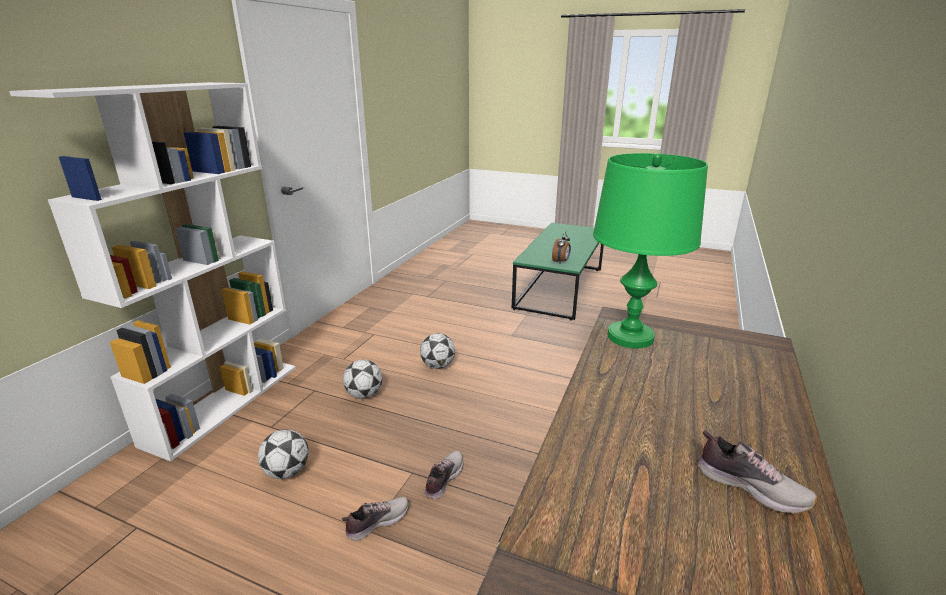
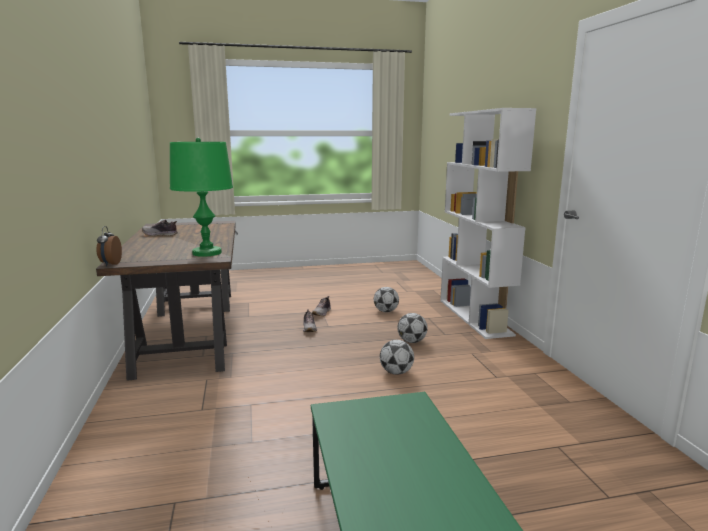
camera: 145 degrees right, 10 degrees down
alarm clock [552,232,571,263] -> alarm clock moved to [96,226,122,266]

